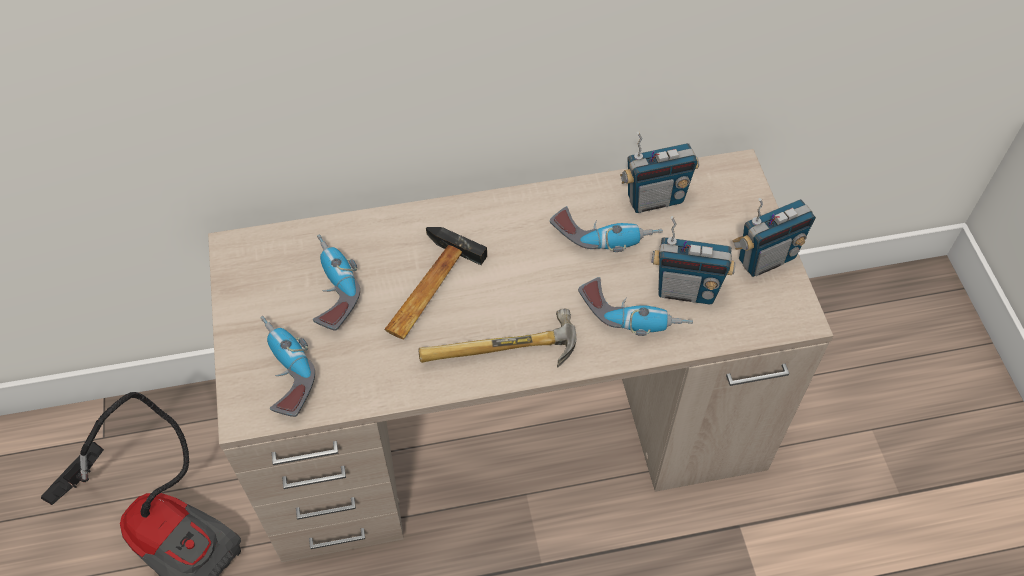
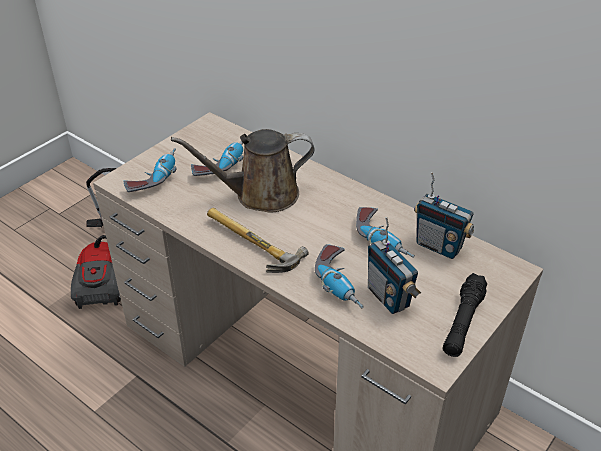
camera: 50 degrees right, 15 degrees down
hammer [384,227,487,339] -> brown watering can [171,129,314,213]
radio [732,198,816,277] -> black flashlight [443,273,487,357]

